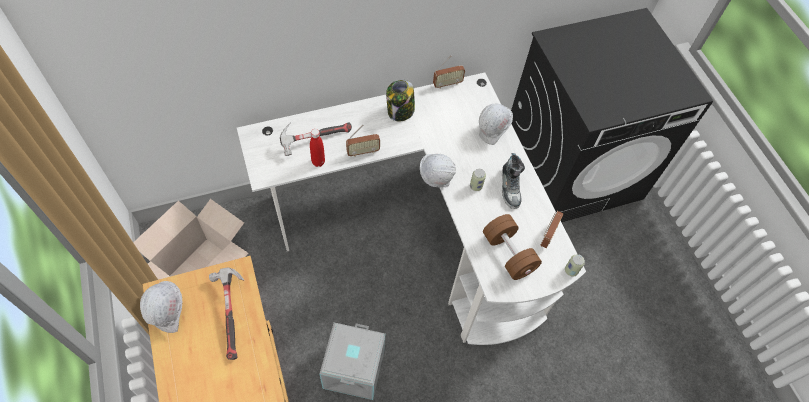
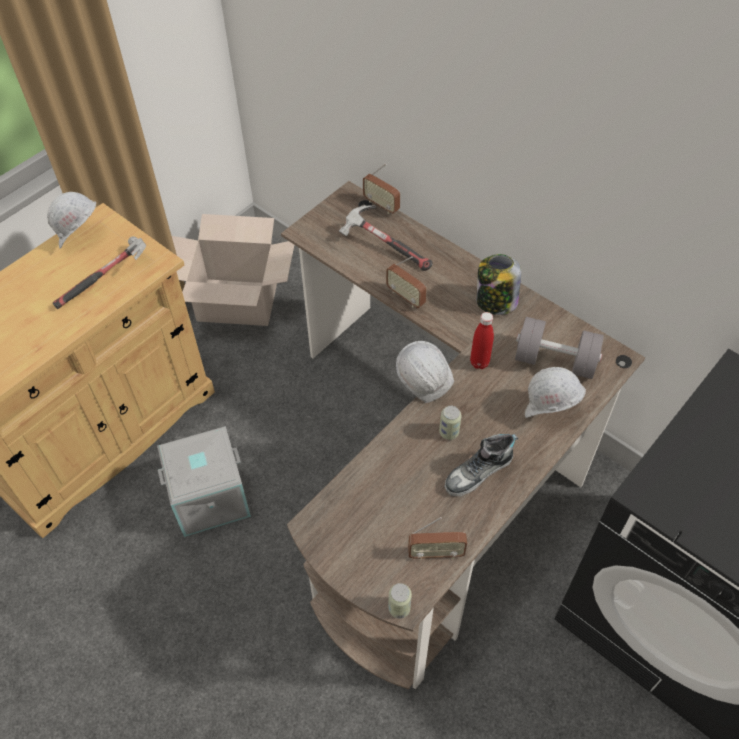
camera: 65 degrees right, 5 degrees down
white desk [237,73,586,345] -> brown desk [281,181,645,689]
red bottle [310,129,325,167] -> red bottle moved to [470,312,494,369]
radio [433,56,465,89] -> radio moved to [363,164,400,214]
brown dumbbell [483,214,542,280] -> none
none -> grey dumbbell [515,317,604,379]

